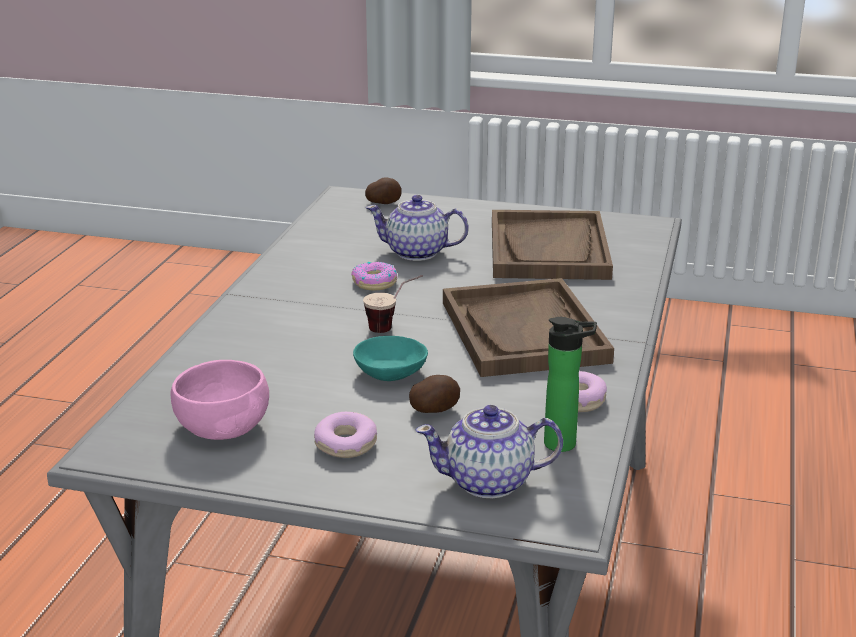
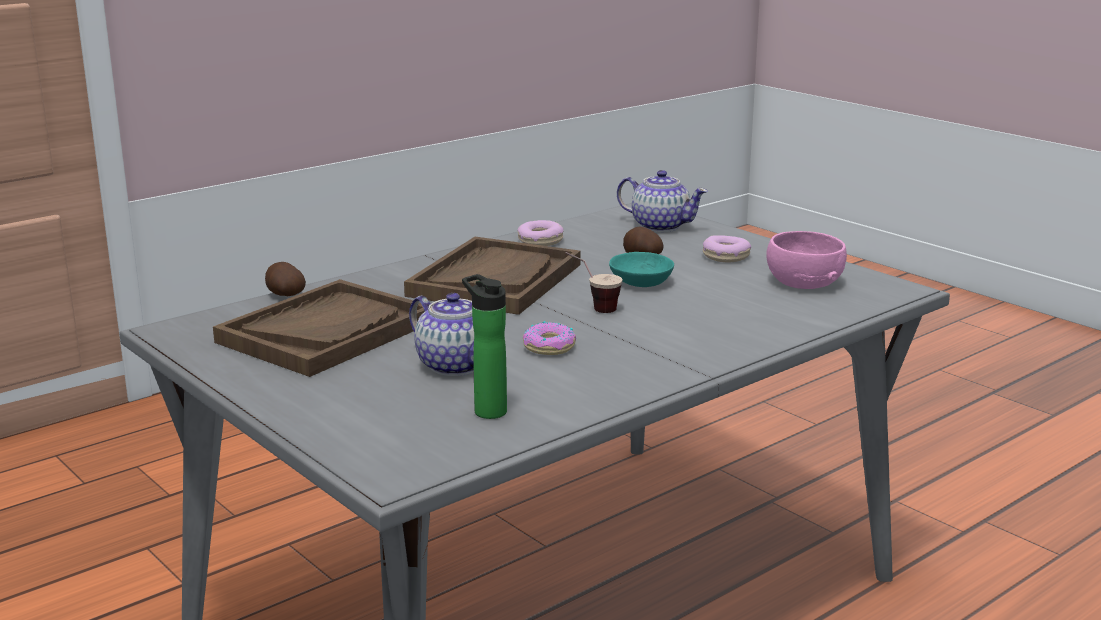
camera: 145 degrees left, 5 degrees down
potato [365,177,402,204] -> potato moved to [265,262,306,296]
bottle [544,317,597,452] -> bottle moved to [462,274,507,419]

